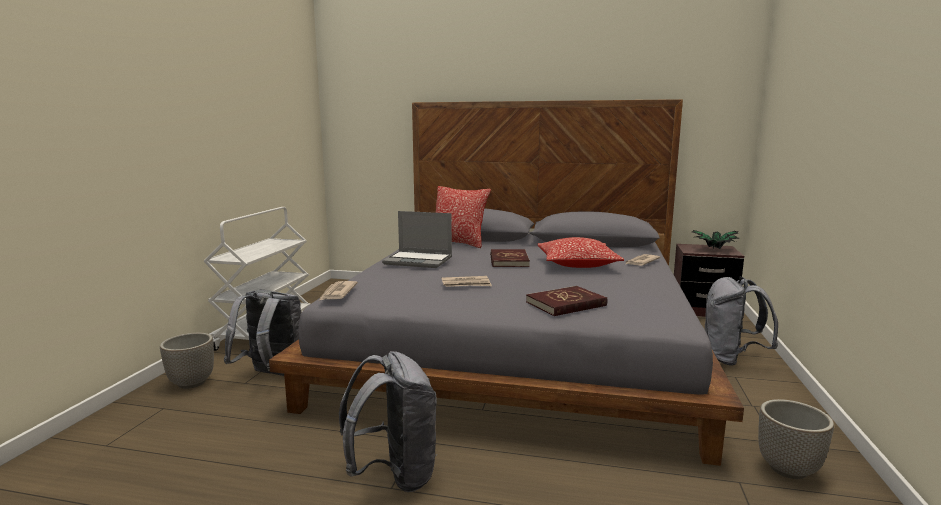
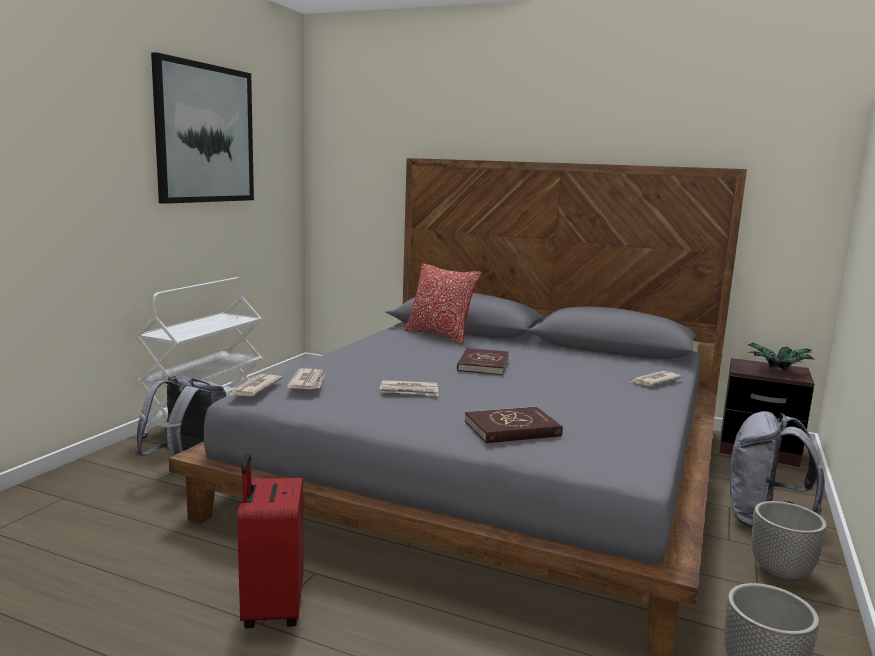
camera: 10 degrees right, 0 degrees up
planter [160,333,214,389] -> planter moved to [752,501,827,582]
grey backpack [339,351,437,492] -> red suitcase [237,454,304,628]
laptop [382,211,452,268] -> none
pillow [538,237,624,268] -> none
none -> picture [151,52,254,204]
none -> newspaper [287,368,325,389]

